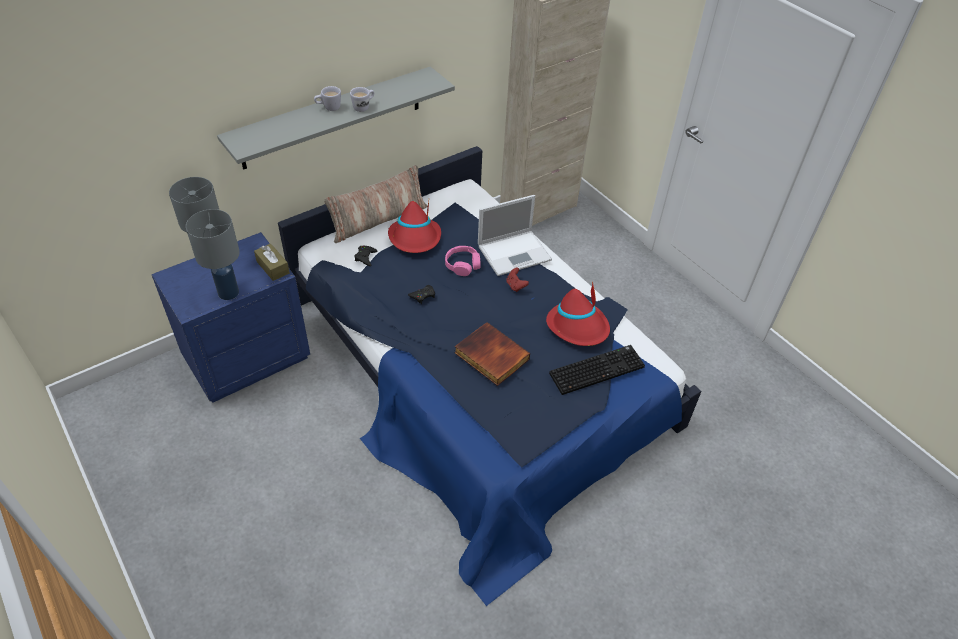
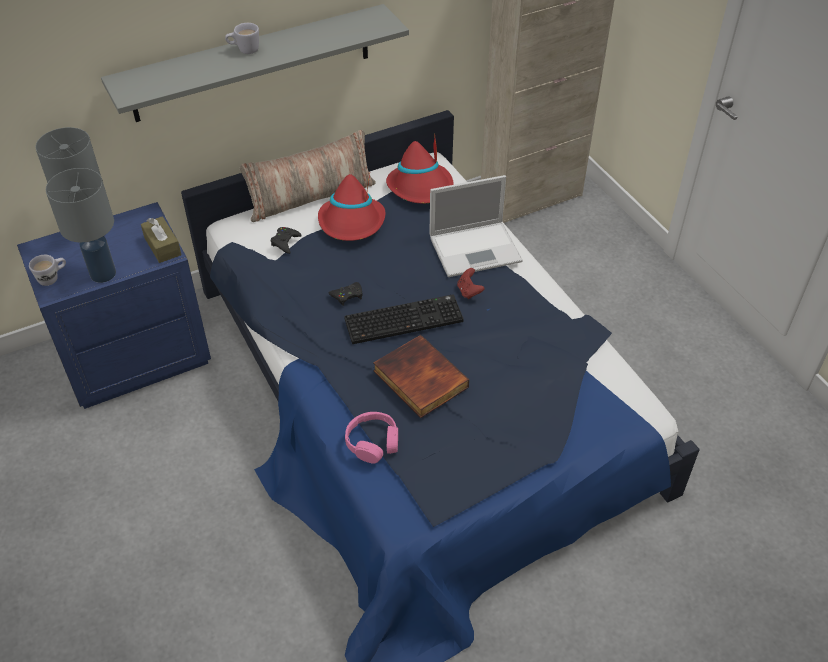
camera: 10 degrees right, 0 degrees up
white mug [350,87,374,112] -> white mug moved to [29,255,66,286]
pink headphones [445,246,481,276] -> pink headphones moved to [345,412,398,464]
red hat [546,281,610,346] -> red hat moved to [386,134,454,203]
keyboard [549,345,645,395] -> keyboard moved to [344,295,464,344]

